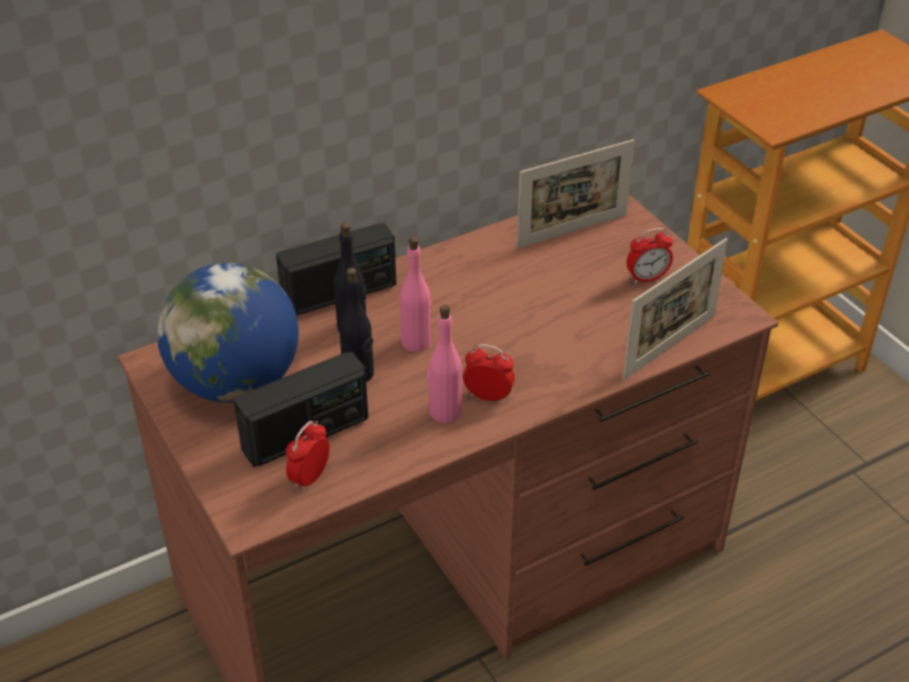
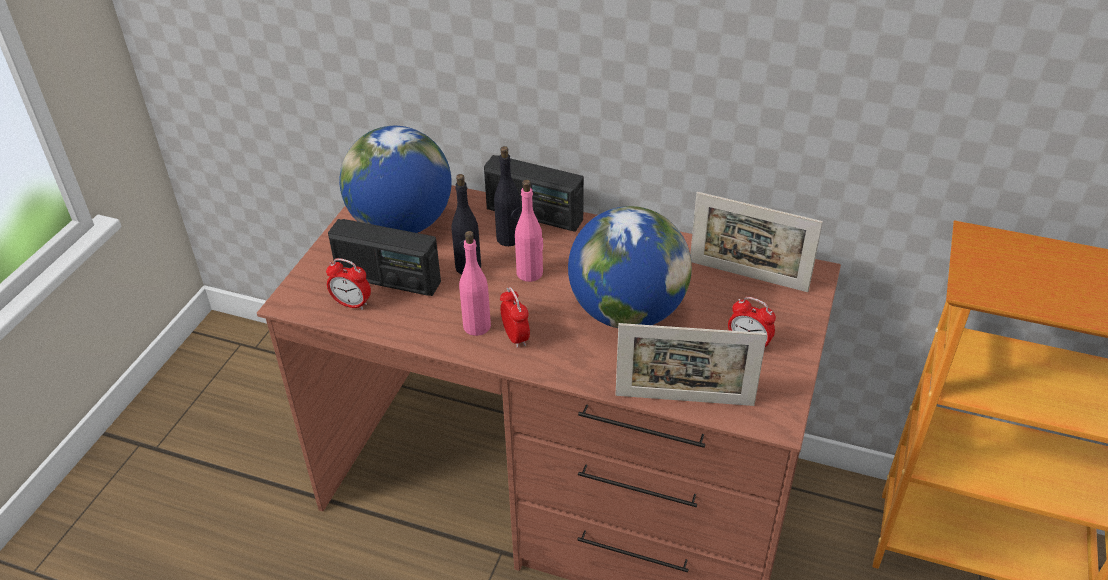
camera: 50 degrees right, 0 degrees up
alarm clock [286,421,330,491] -> alarm clock turned 150 degrees counterclockwise [326,258,371,310]
none -> globe [568,206,692,328]

